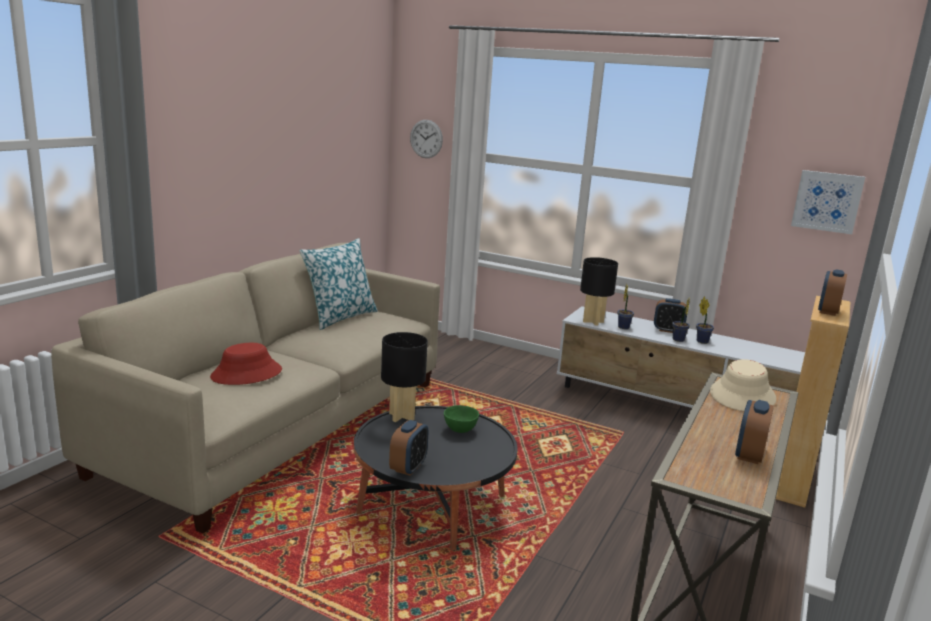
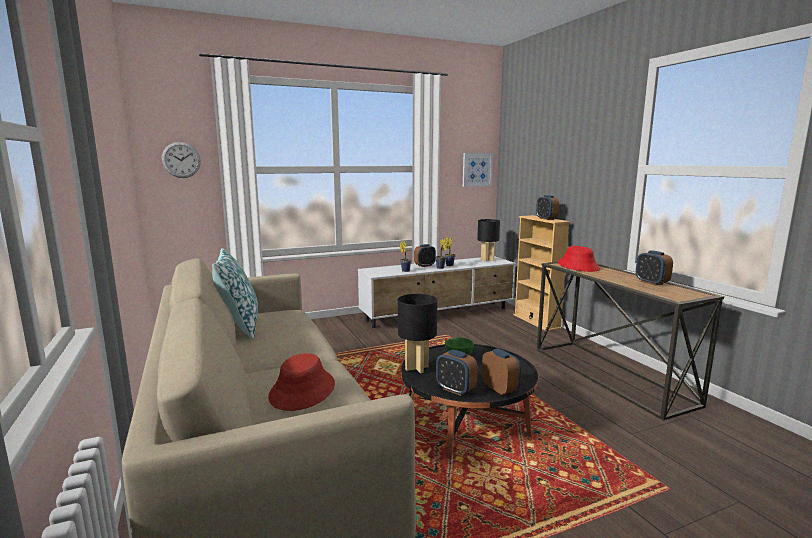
camera: 50 degrees left, 5 degrees down
black table lamp [580,257,618,326] -> black table lamp moved to [477,219,500,261]
beige hat [710,359,776,411] -> red hat [558,246,600,272]
none -> alarm clock [436,349,478,396]

